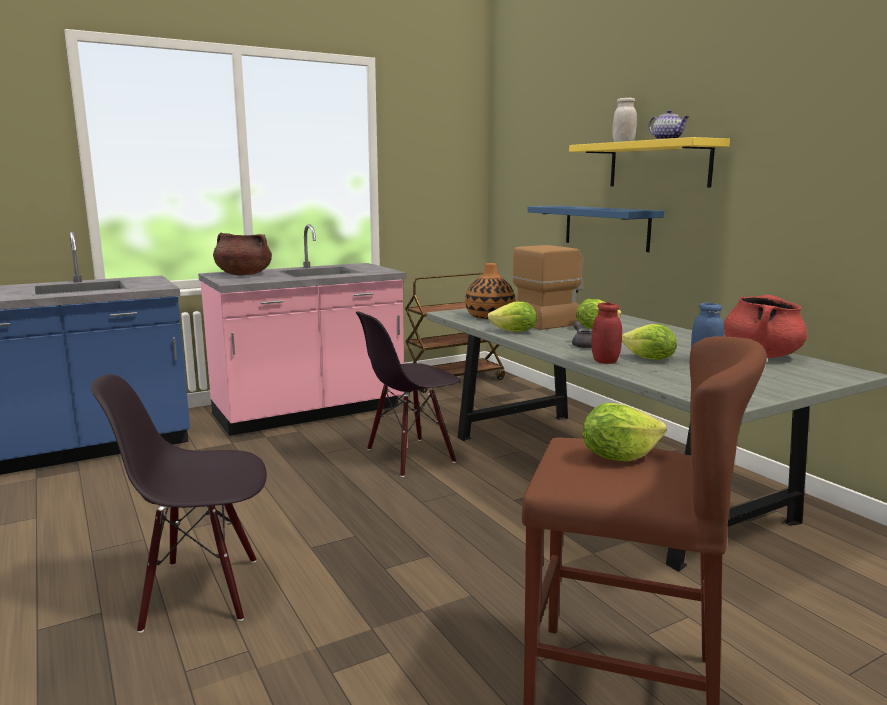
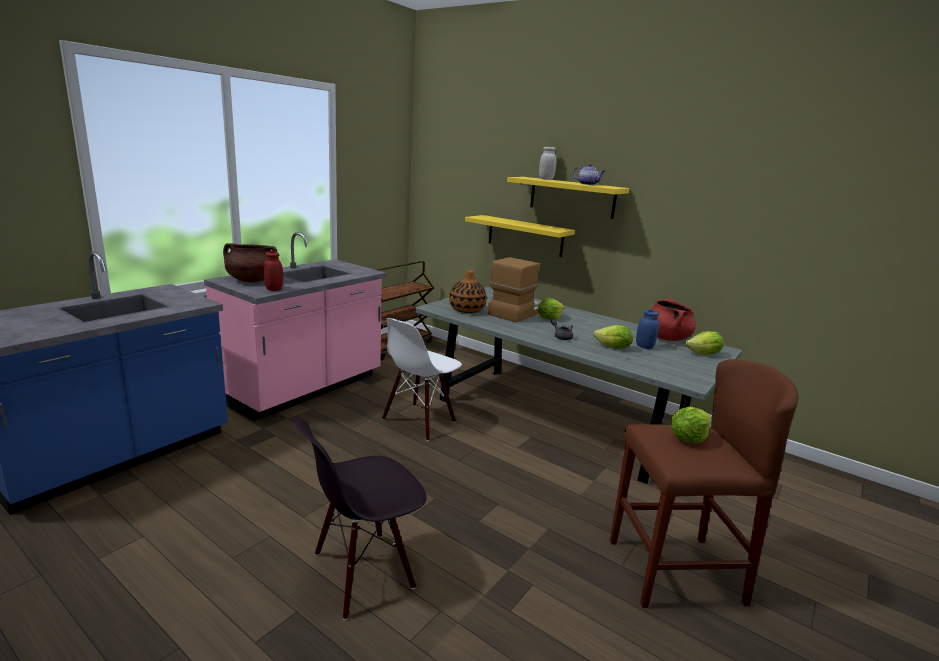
camera: 25 degrees left, 5 degrees up
black chair [356,311,461,477] -> white chair [382,318,462,441]
lettuce [488,301,537,332] -> lettuce moved to [685,331,724,355]
blue shelf [527,206,664,252] -> yellow shelf [465,215,575,257]
red jar [591,302,622,364] -> red jar moved to [264,251,283,291]

